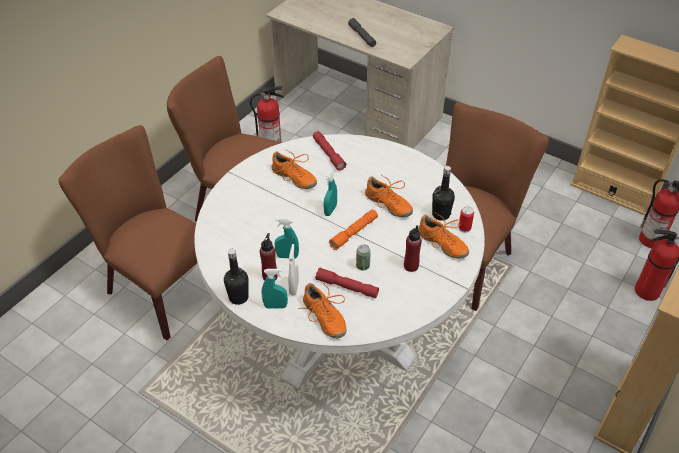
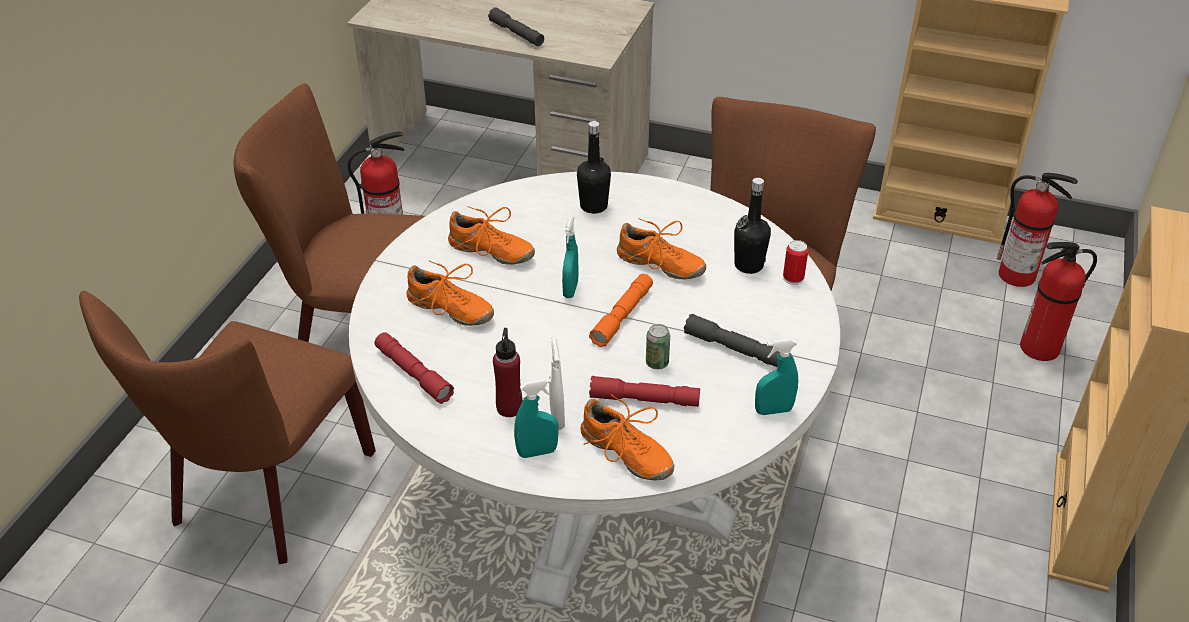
camera: 15 degrees left, 5 degrees down
brown chair [59,125,197,340] -> brown chair turned 90 degrees counterclockwise [79,291,376,564]
black bottle [224,249,249,305] -> black bottle moved to [577,121,611,214]
turquoise spray bottle [275,218,299,259] -> turquoise spray bottle moved to [755,339,798,415]
red flashlight [313,131,346,171] -> red flashlight moved to [375,332,454,404]
red bottle [404,225,422,272] -> grey flashlight [684,314,780,367]
orange shoe [418,213,469,259] -> orange shoe moved to [406,260,494,326]

